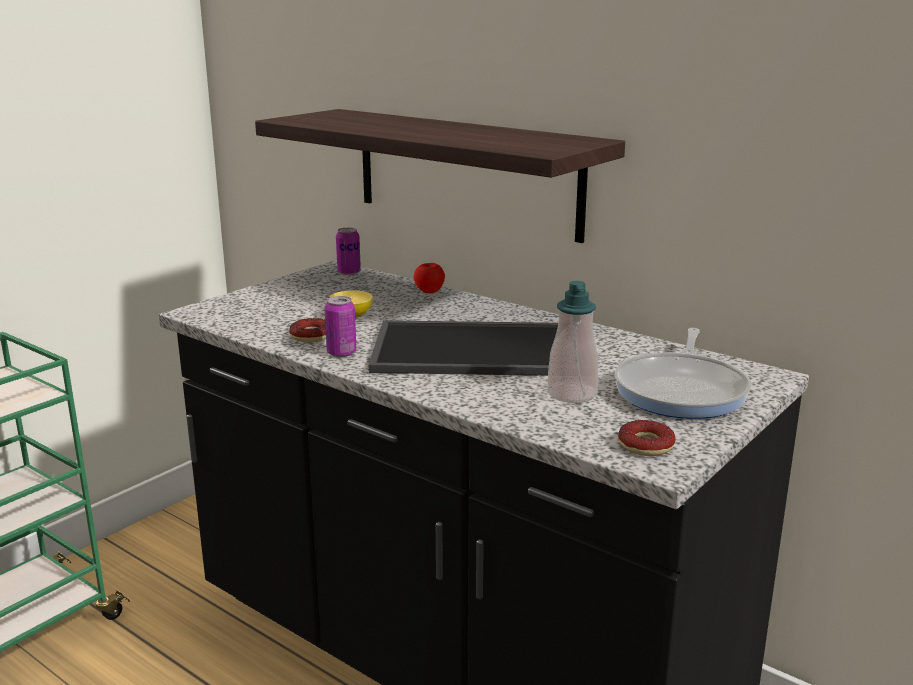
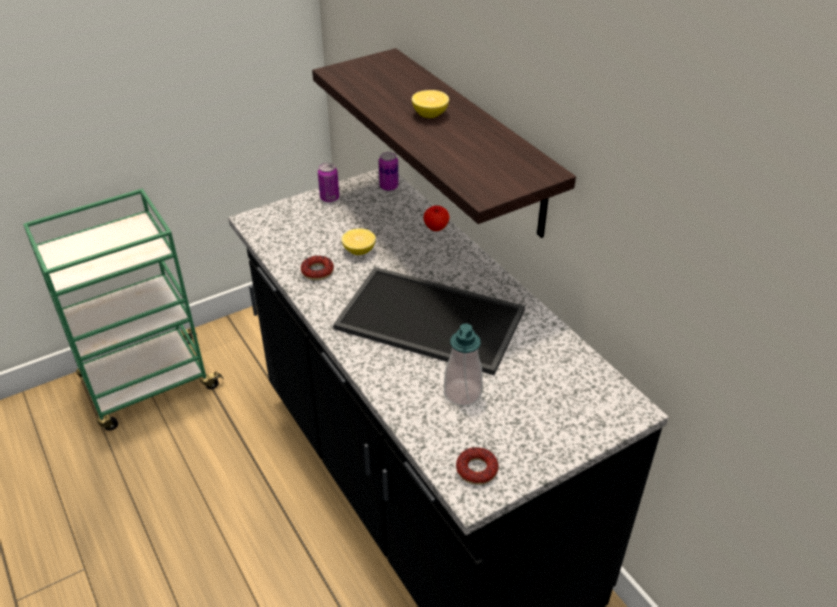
camera: 20 degrees right, 20 degrees up
can [324,296,356,357] -> can moved to [318,163,339,203]
frying pan [614,328,751,419] -> none
none -> lemon [412,90,449,118]

